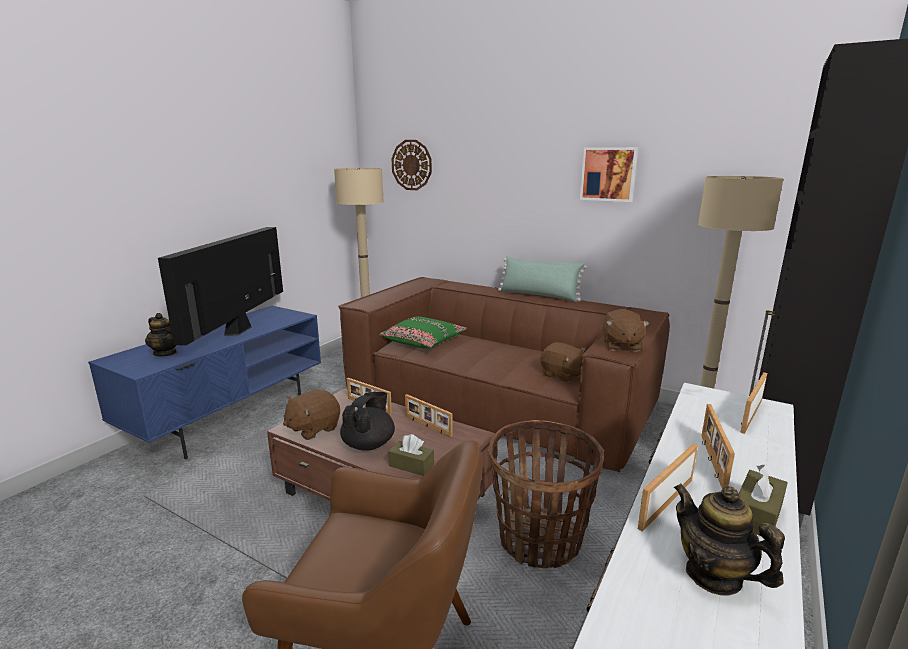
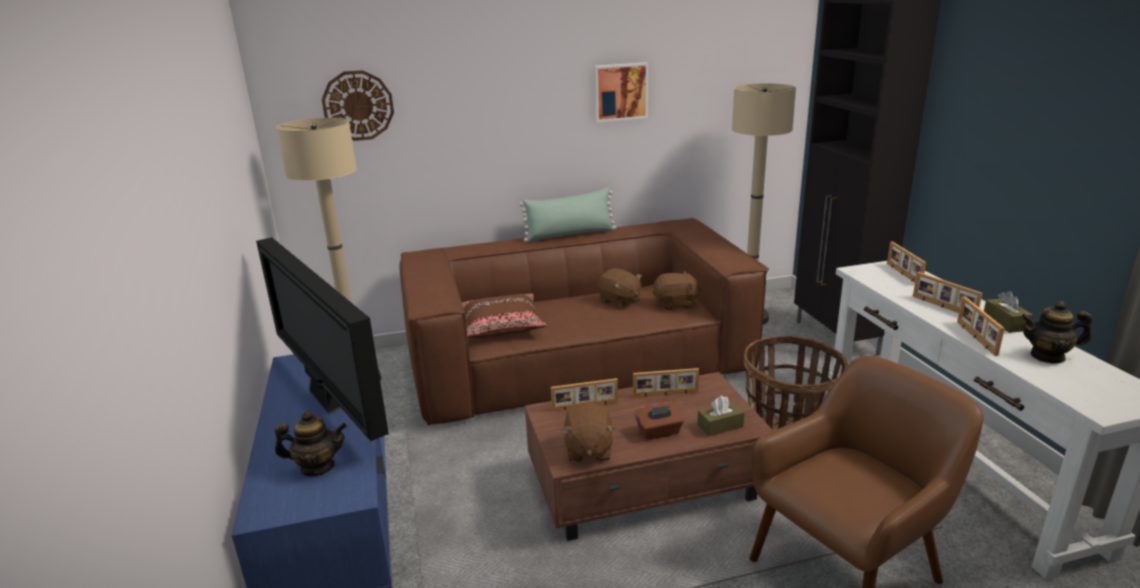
camera: 45 degrees left, 5 degrees up
black teapot [340,392,395,451] -> brown tissue box [635,403,684,440]
green pillow [380,316,467,348] -> brown pillow [462,294,547,338]
brown plush toy [603,309,649,352] -> brown plush toy moved to [597,268,642,308]

